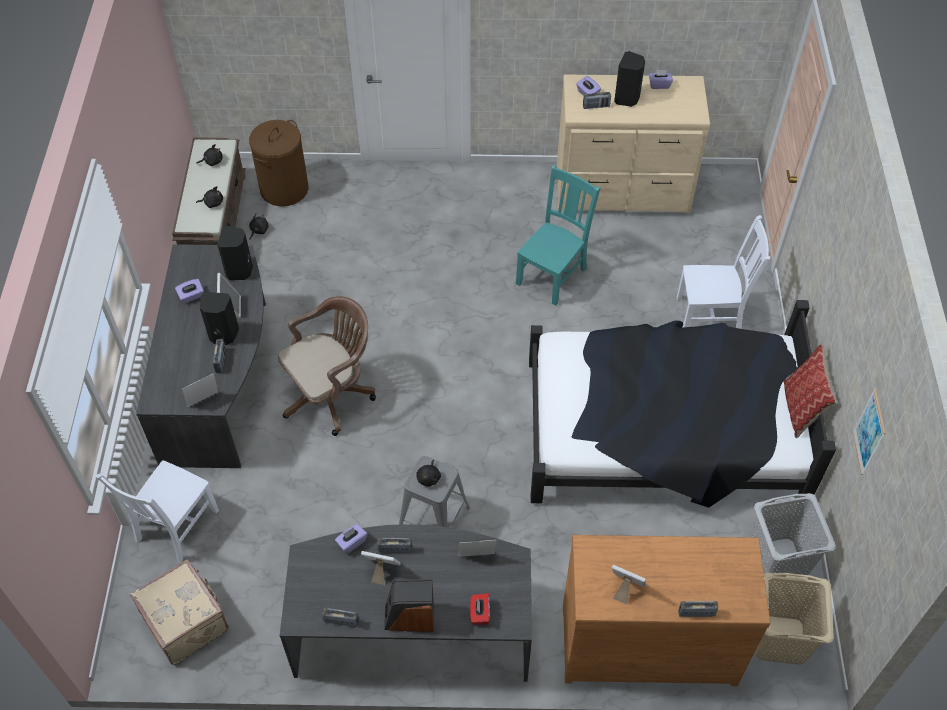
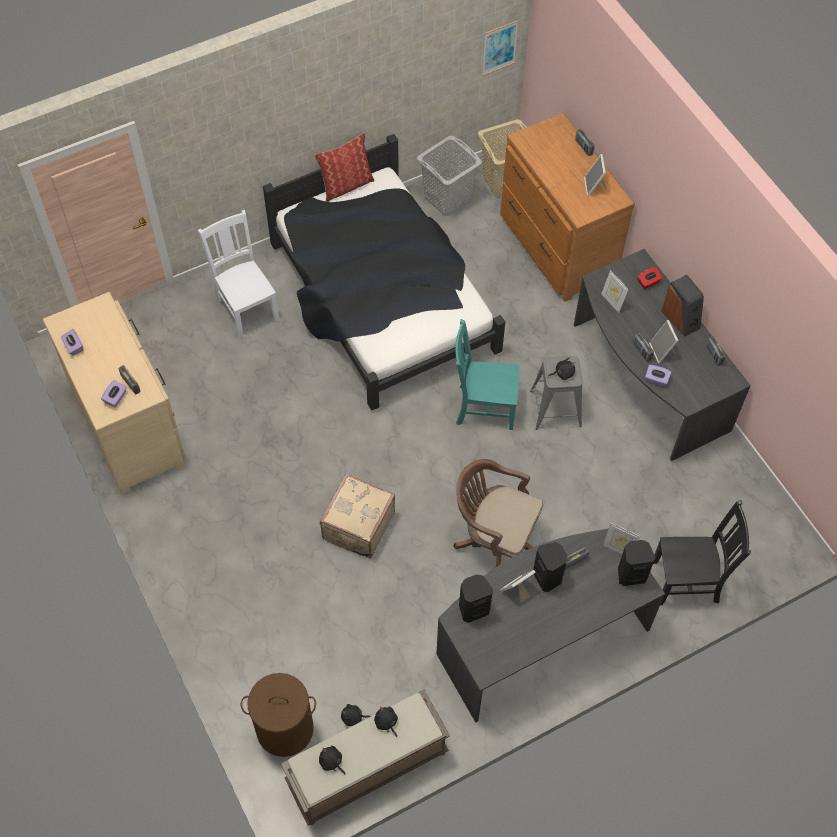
camera: 120 degrees left, 5 degrees up
white chair [96,460,219,563] -> black chair [653,500,751,605]
beige suitcase [130,559,229,665] -> beige suitcase moved to [320,473,395,558]
purple tissue box [175,279,204,303] -> none
turquoise chair [516,164,601,306] -> turquoise chair moved to [455,319,520,430]
black speaker [614,51,645,107] -> black speaker moved to [618,540,656,586]
picture [853,388,886,475] -> picture moved to [482,20,518,76]

